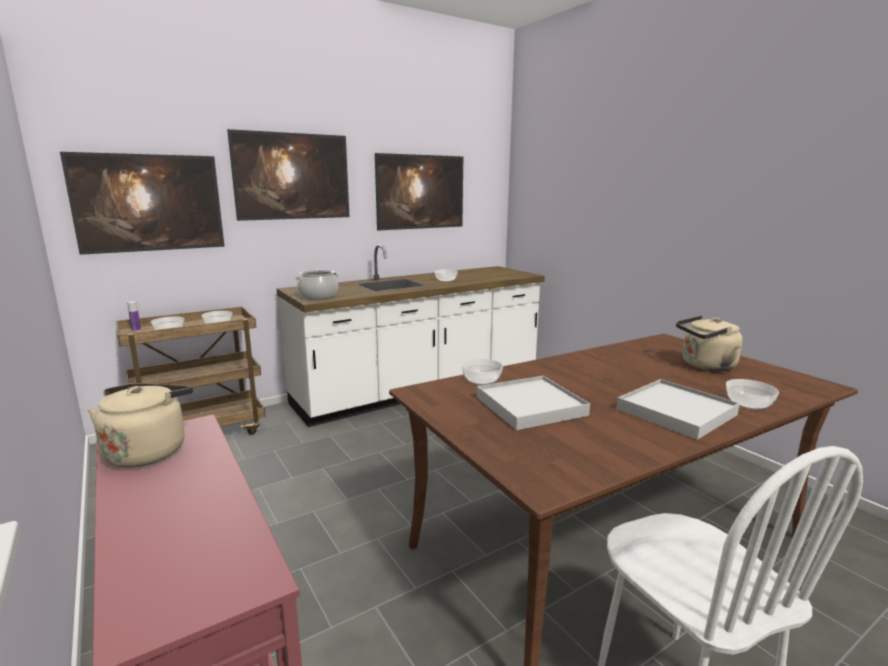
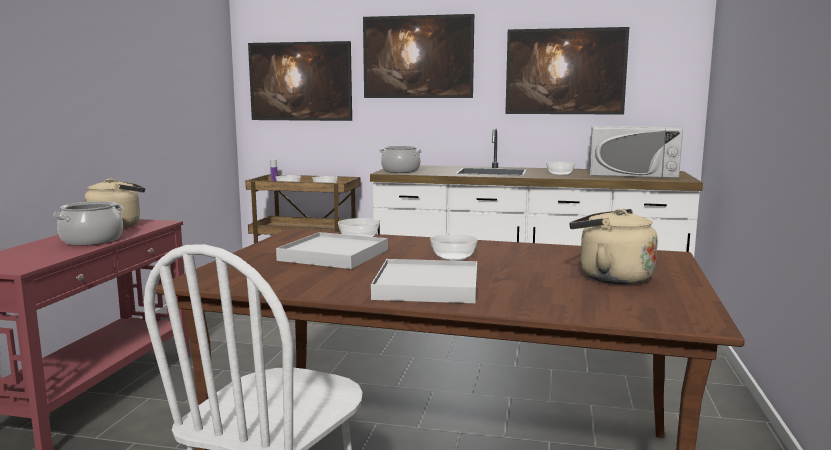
camera: 45 degrees right, 5 degrees down
bowl [726,379,779,409] -> bowl moved to [430,234,478,261]
none -> cooking pot [53,201,123,246]
none -> white microwave [589,126,683,178]

